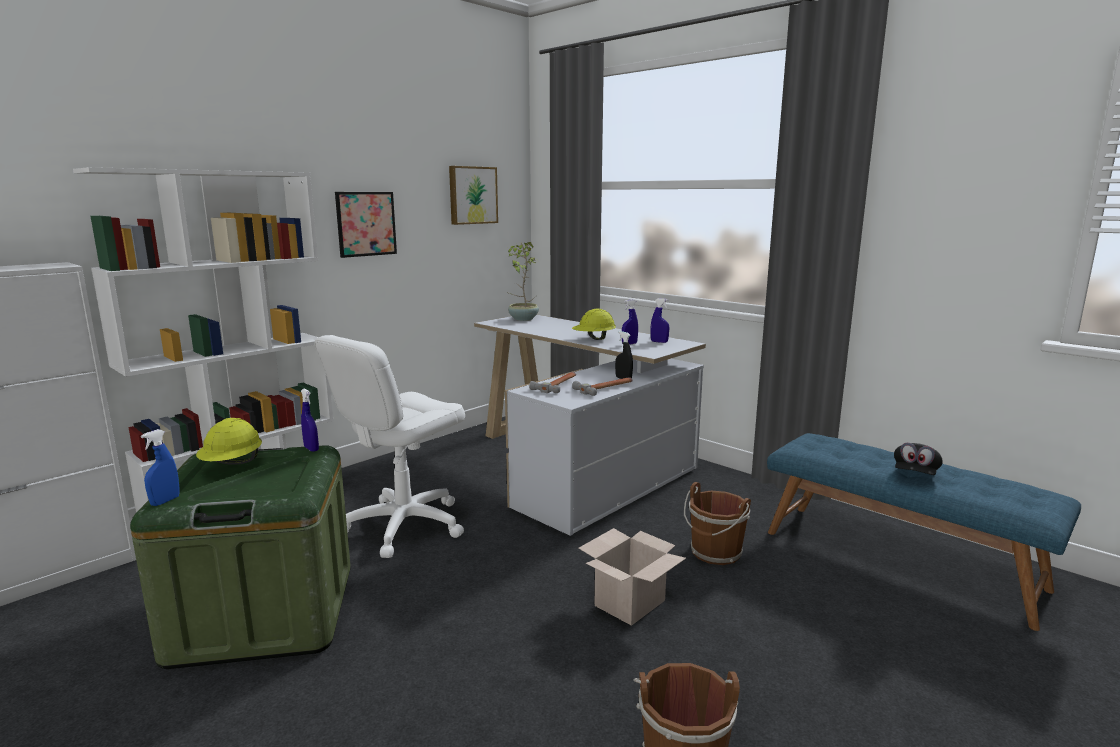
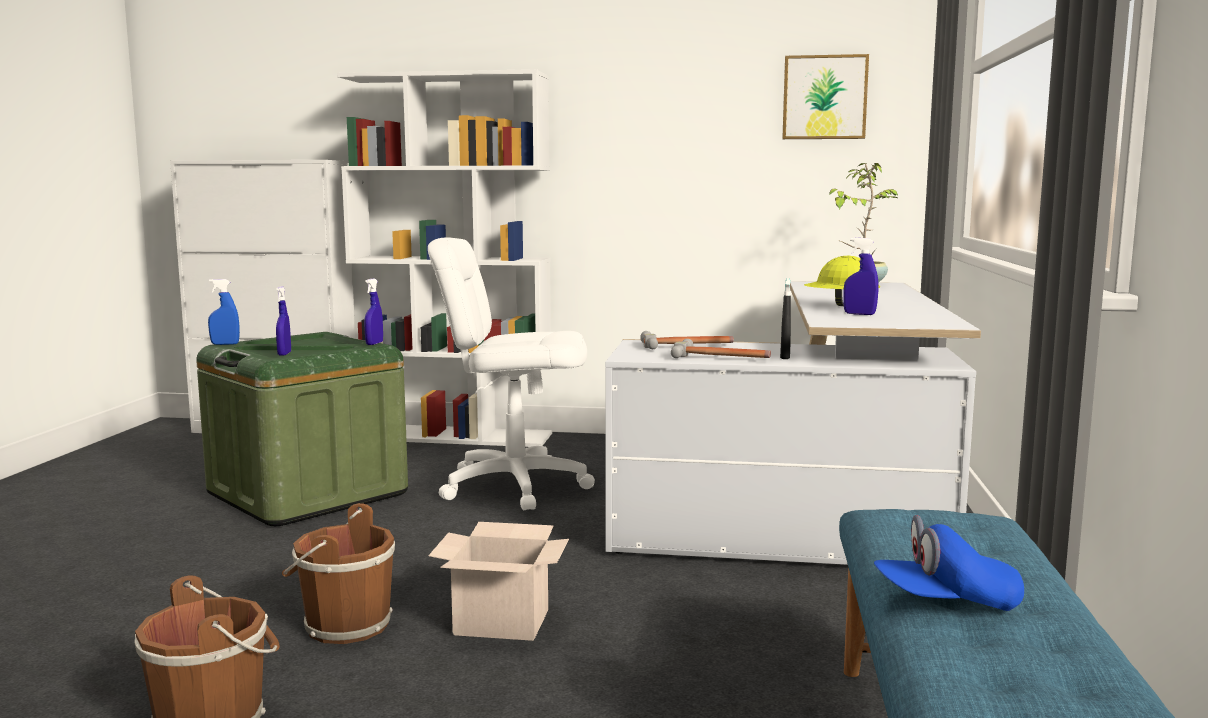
camera: 55 degrees right, 5 degrees down
yellow hard hat [196,418,262,465] -> none
picture [335,192,397,258] -> none
blue spray bottle [651,298,669,343] -> blue spray bottle moved to [276,286,291,356]
brown bucket [684,482,751,565] -> brown bucket moved to [282,503,395,644]
black cap [894,443,943,475] -> blue cap [874,515,1024,611]

